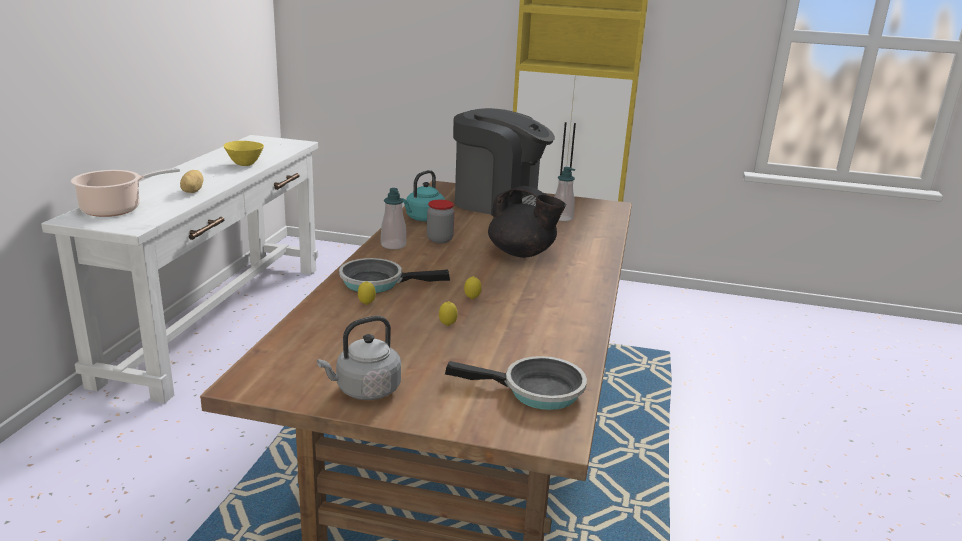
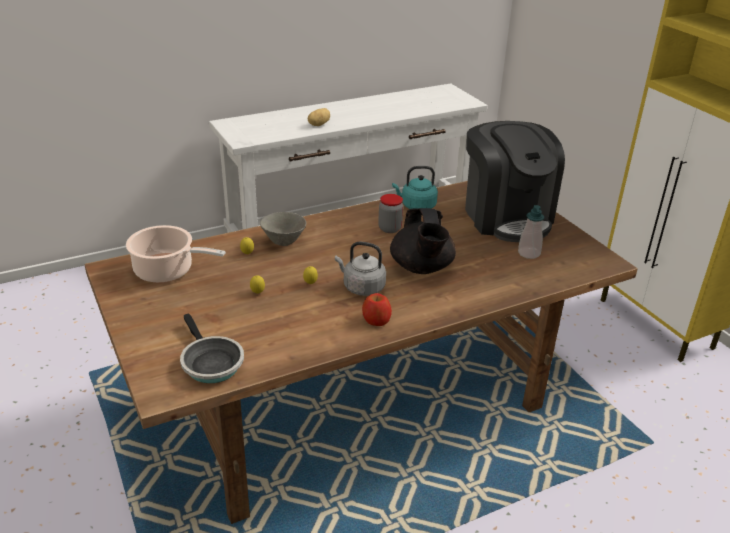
camera: 50 degrees right, 10 degrees up
cooking pot [71,168,180,217] -> cooking pot moved to [126,225,226,283]
yellow bowl [223,141,264,166] -> none
grey kettle [317,316,401,400] -> grey kettle moved to [335,241,386,296]
frying pan [339,258,450,293] -> grey bowl [260,212,306,246]
soap dispenser [381,188,406,249] -> none
none -> apple [362,293,392,326]

